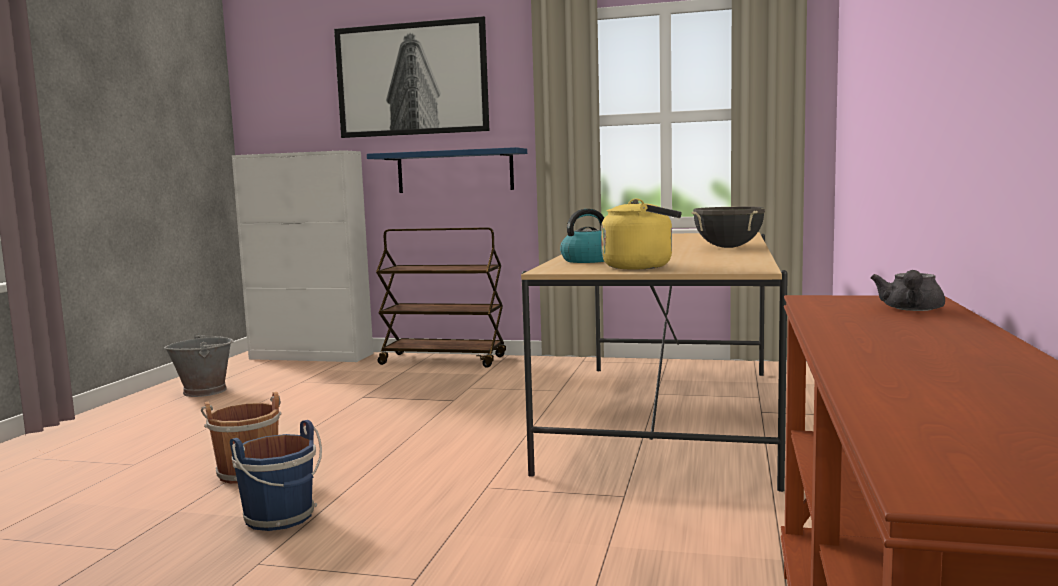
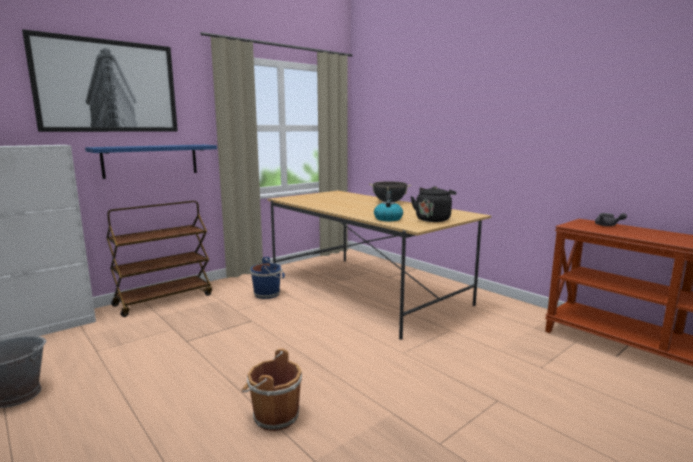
camera: 55 degrees left, 5 degrees up
blue bucket [230,420,322,531] -> blue bucket moved to [250,257,285,299]
yellow kettle [601,198,682,270] -> black kettle [411,186,456,222]

